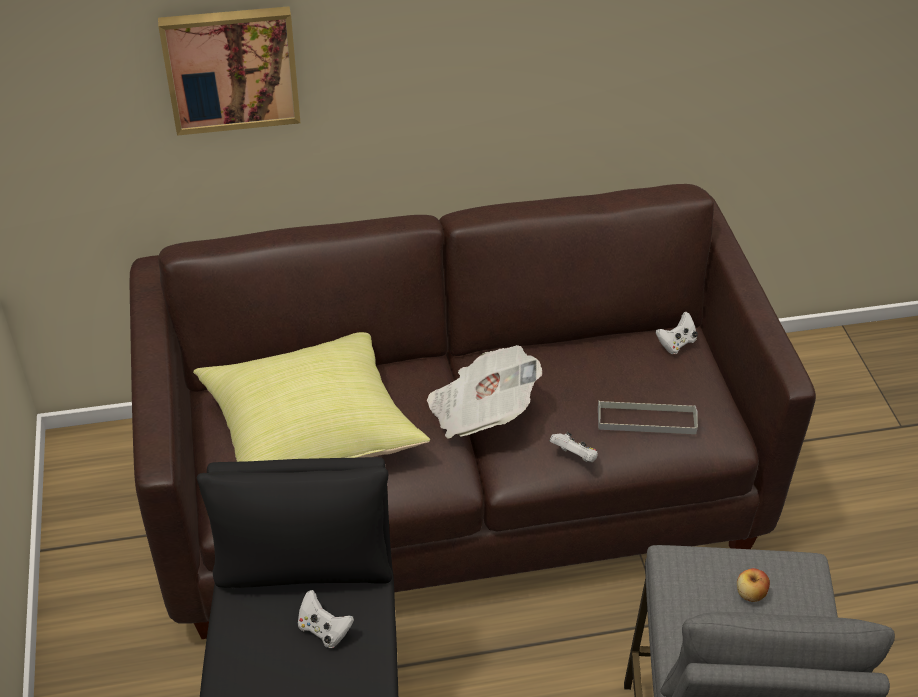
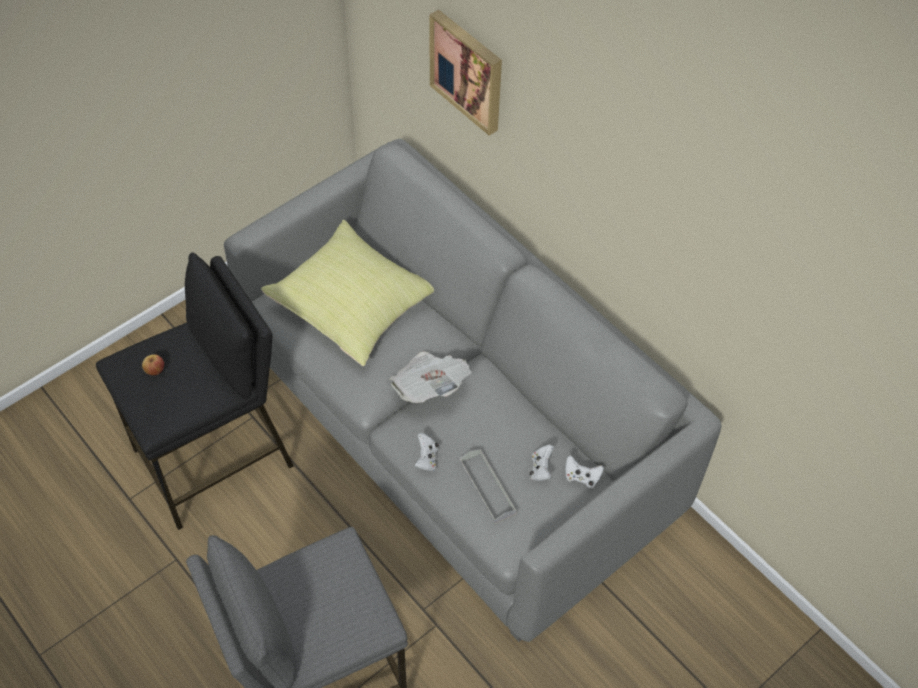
camera: 60 degrees right, 10 degrees up
brown sofa [130,184,816,639] -> grey sofa [224,139,722,642]
white game controller [298,590,354,648] -> white game controller moved to [530,444,554,481]
apple [737,568,770,602] -> apple moved to [142,354,164,375]

